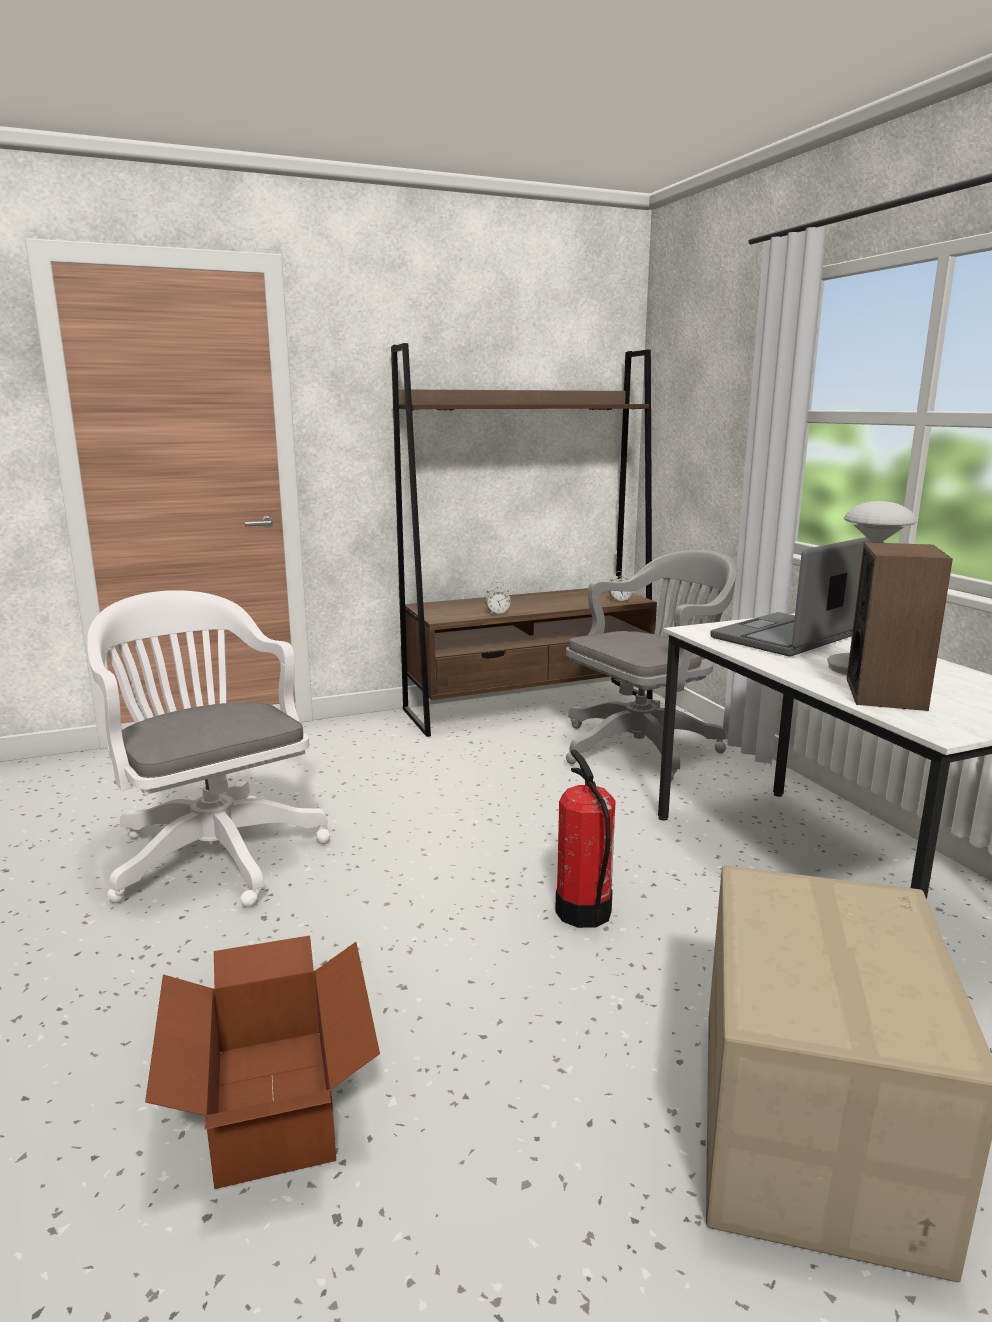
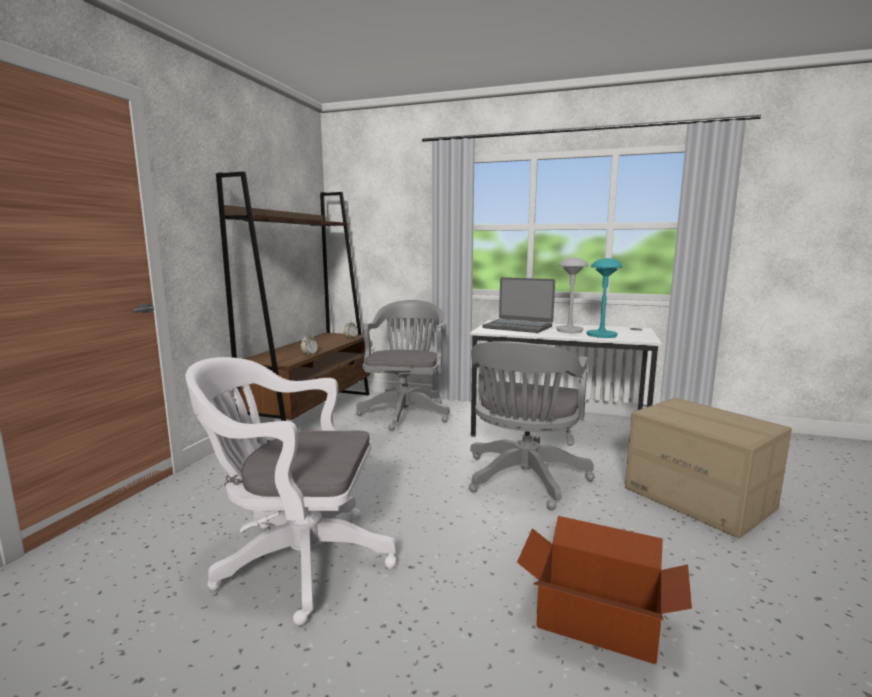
camera: 50 degrees left, 5 degrees down
fire extinguisher [555,750,616,928] -> grey office chair [469,341,595,510]
laptop [710,537,870,656] -> laptop turned 60 degrees counterclockwise [482,277,555,333]
speaker [847,542,953,711] -> turquoise table lamp [586,258,623,338]

